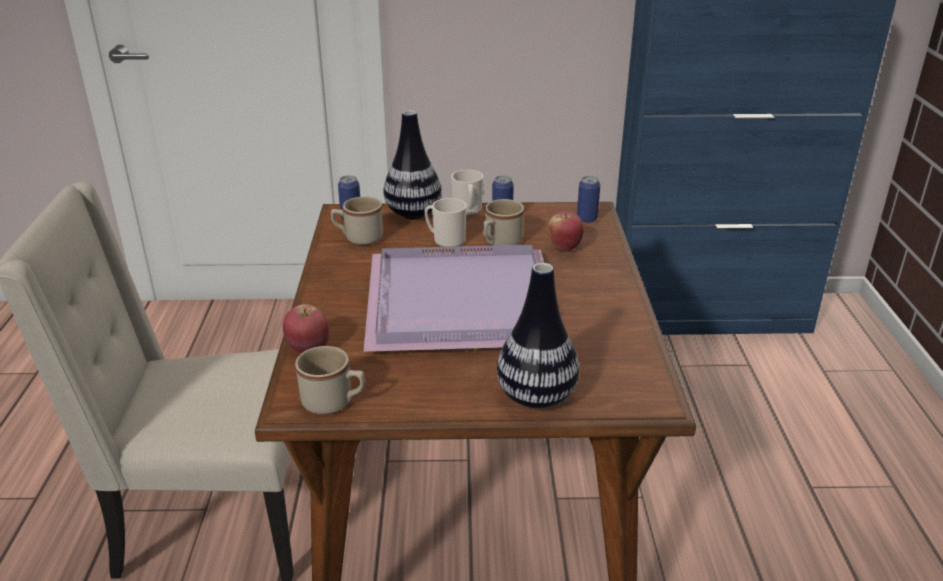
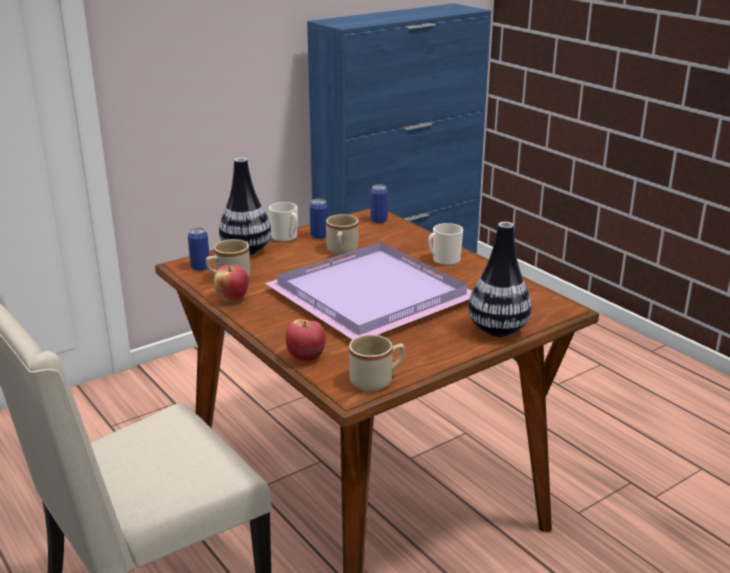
camera: 35 degrees left, 5 degrees down
mug [425,198,467,247] -> mug moved to [428,223,463,266]
apple [547,211,584,252] -> apple moved to [214,265,249,302]

